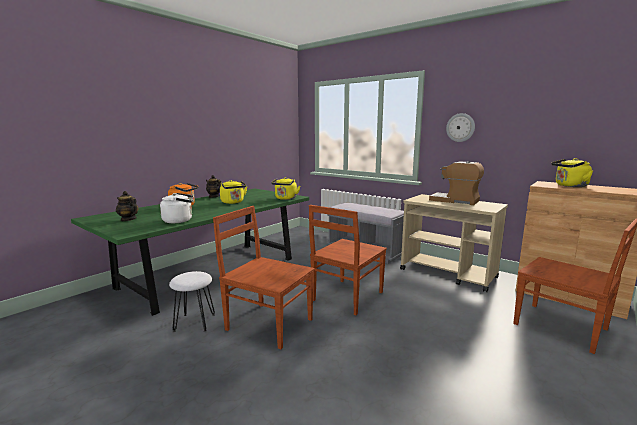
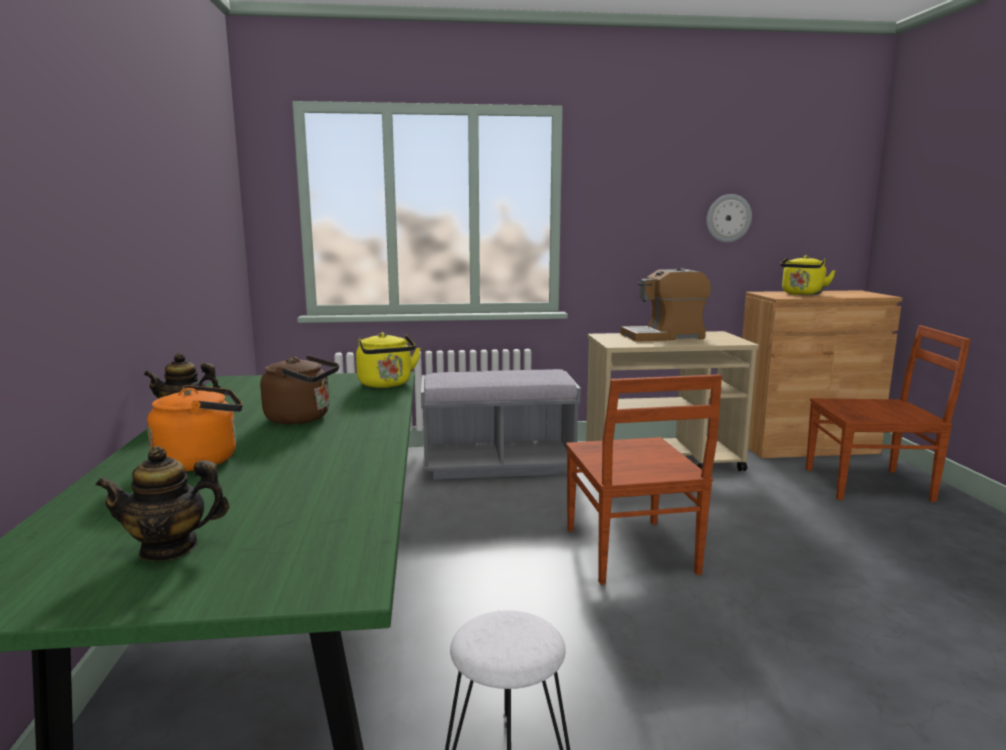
camera: 45 degrees left, 0 degrees up
white kettle [160,193,193,223] -> none
brown chair [213,206,315,349] -> none
yellow kettle [220,180,247,204] -> brown kettle [260,355,339,424]
wall clock [446,113,475,142] -> wall clock moved to [706,194,752,242]

